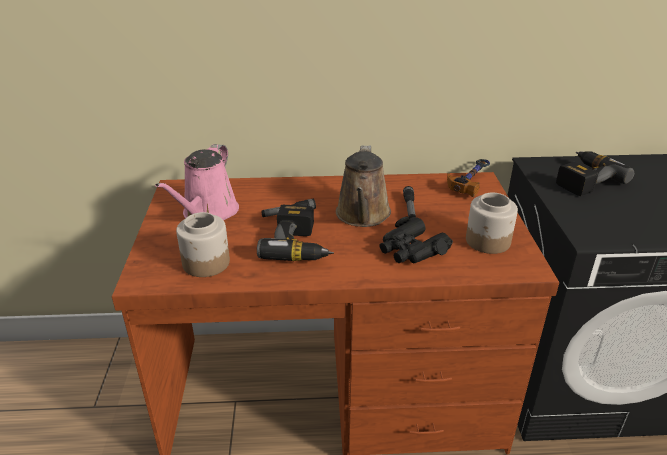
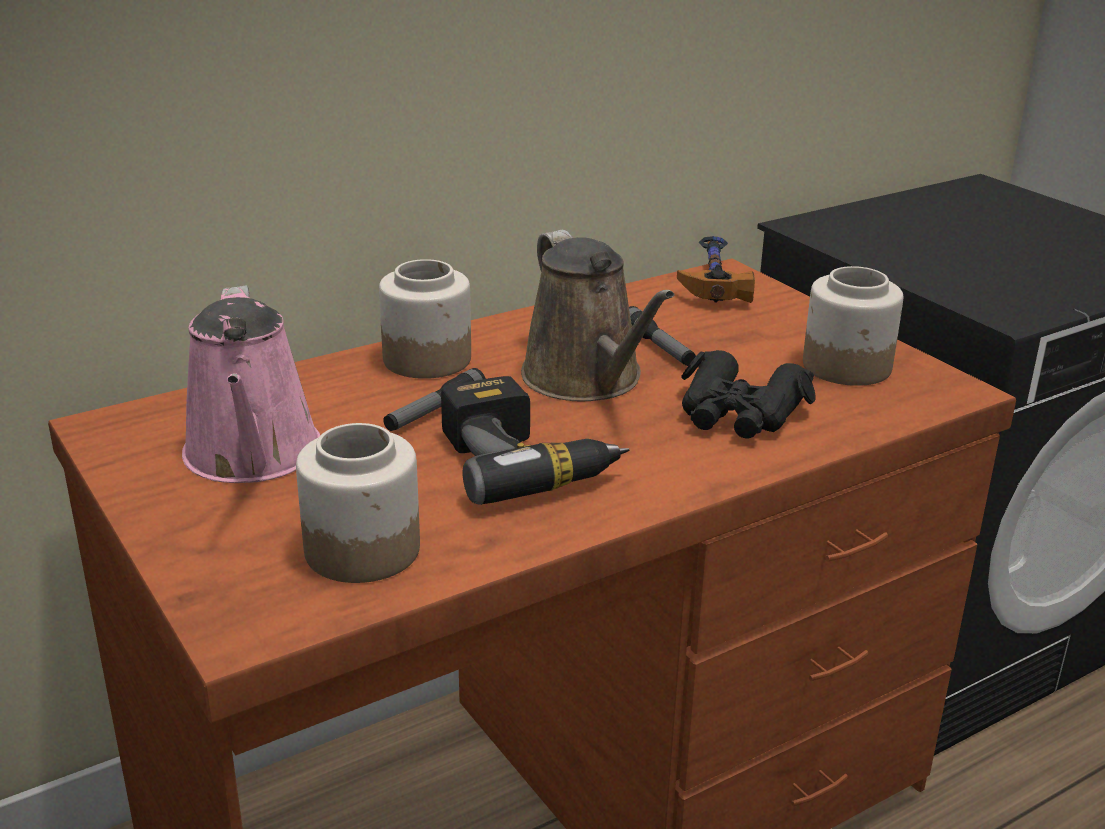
camera: 30 degrees left, 5 degrees down
power drill [556,151,634,196] -> none
none -> jar [379,259,471,379]

